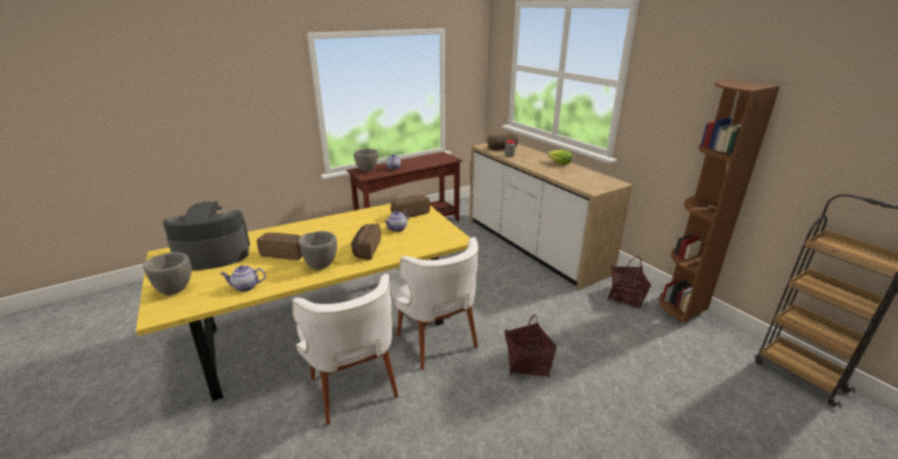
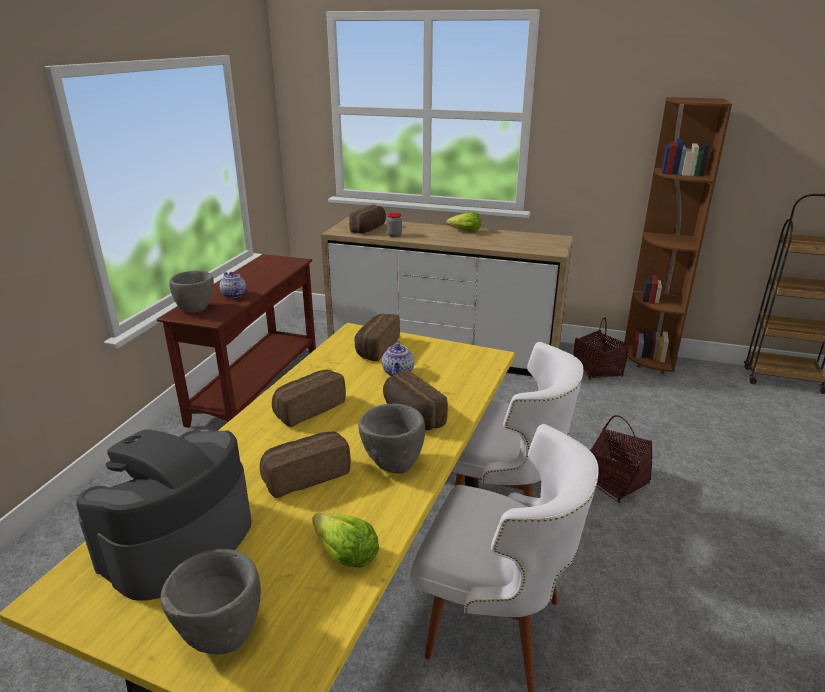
camera: 40 degrees left, 0 degrees up
teapot [221,265,266,292] -> lettuce [312,513,379,568]
none -> bread [272,370,346,427]

